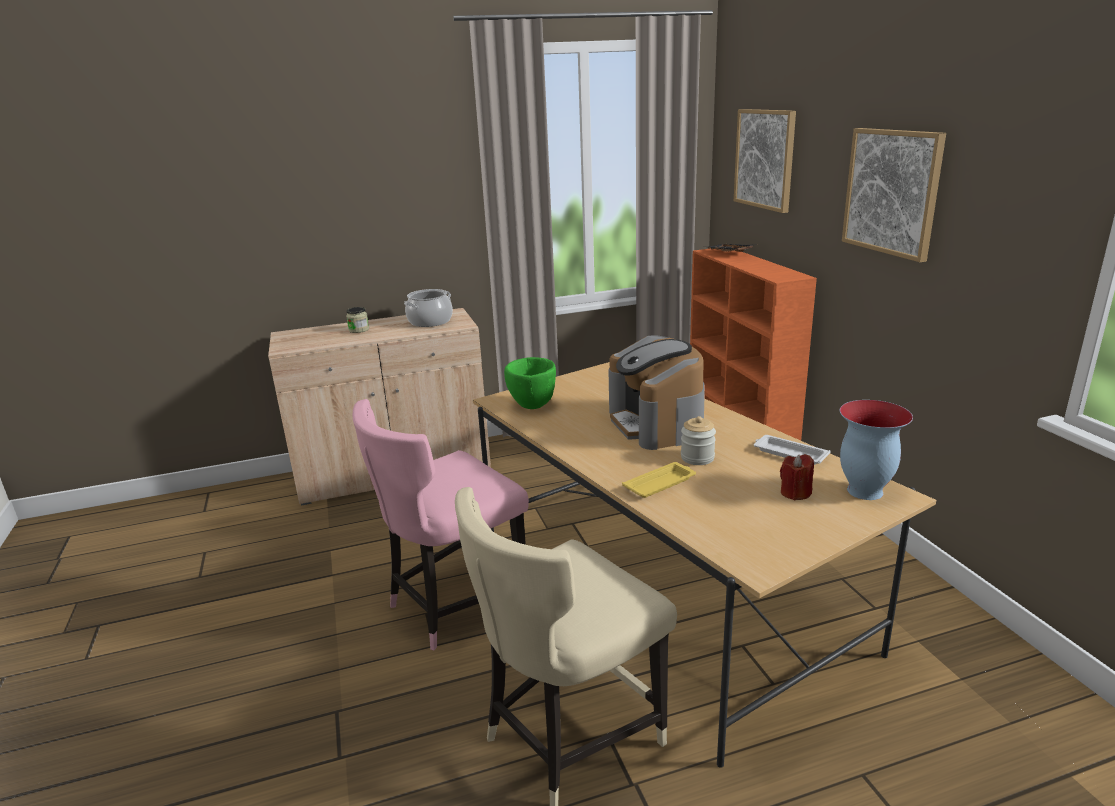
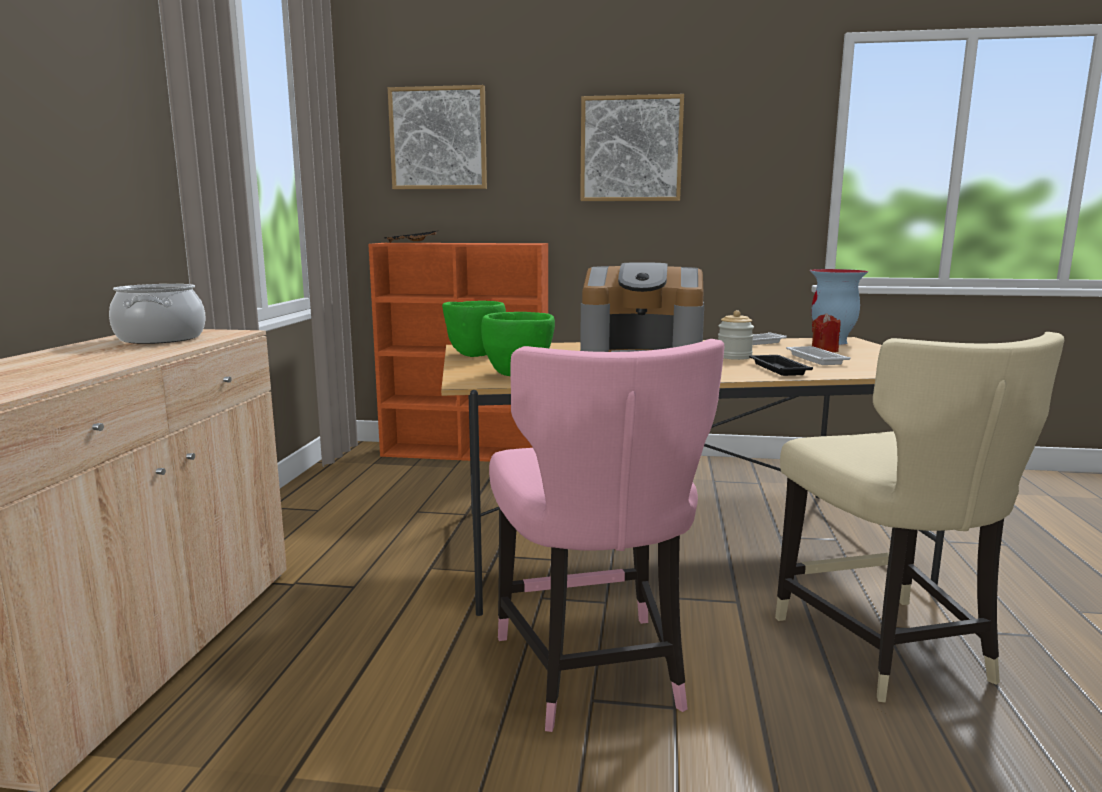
camera: 65 degrees left, 10 degrees down
jar [346,307,369,333] -> none
yellow tray [622,462,696,498] -> black tray [749,355,813,376]
none -> green bowl [442,301,506,357]
none -> white tray [786,346,851,365]

